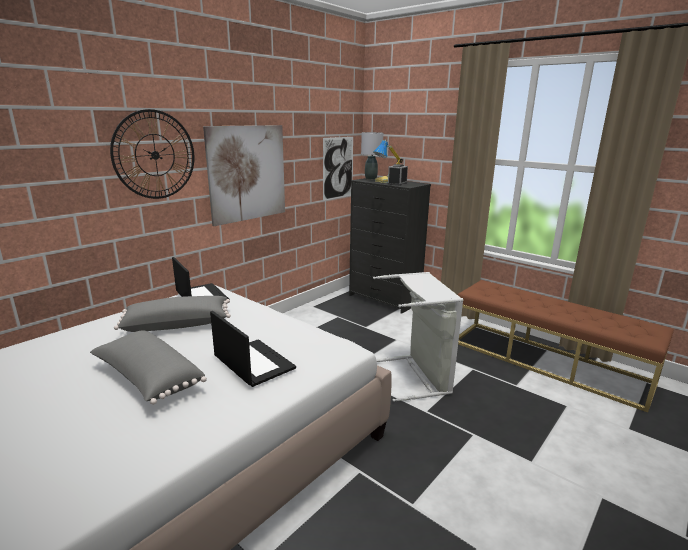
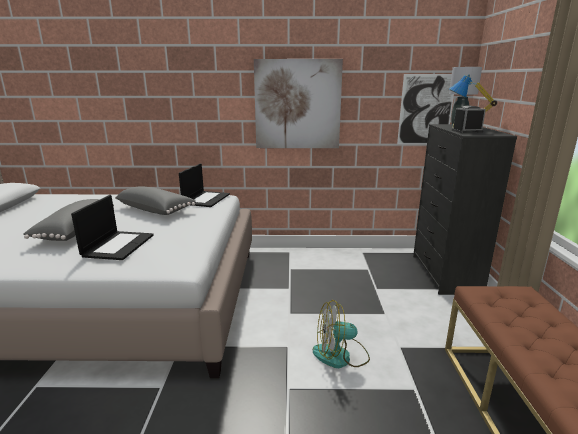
camera: 50 degrees right, 0 degrees up
wall clock [110,109,194,199] -> none
grey laundry basket [373,272,463,402] -> fan [313,300,370,368]

